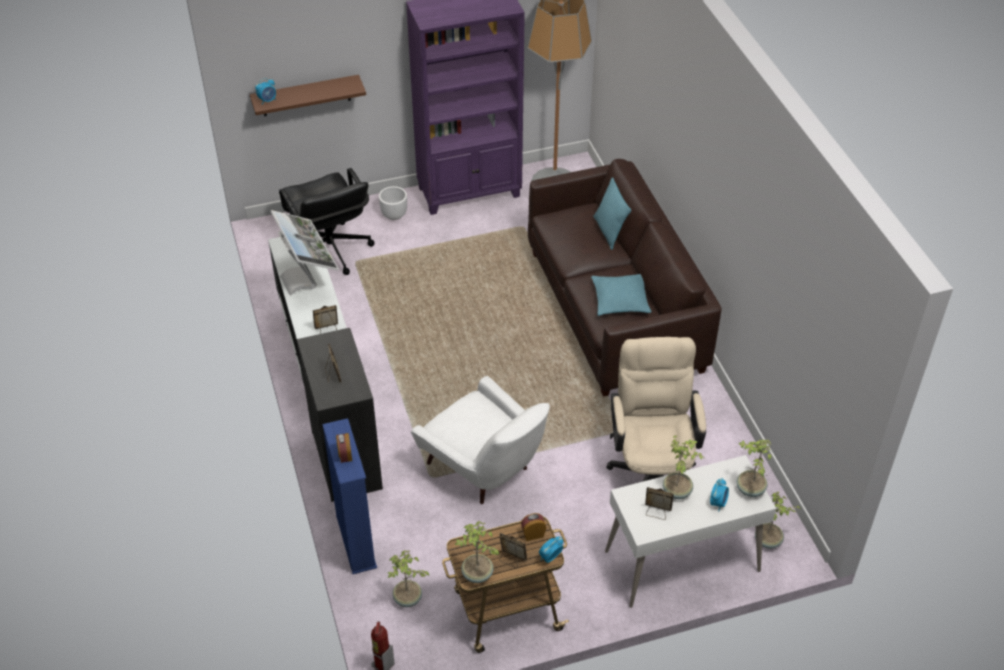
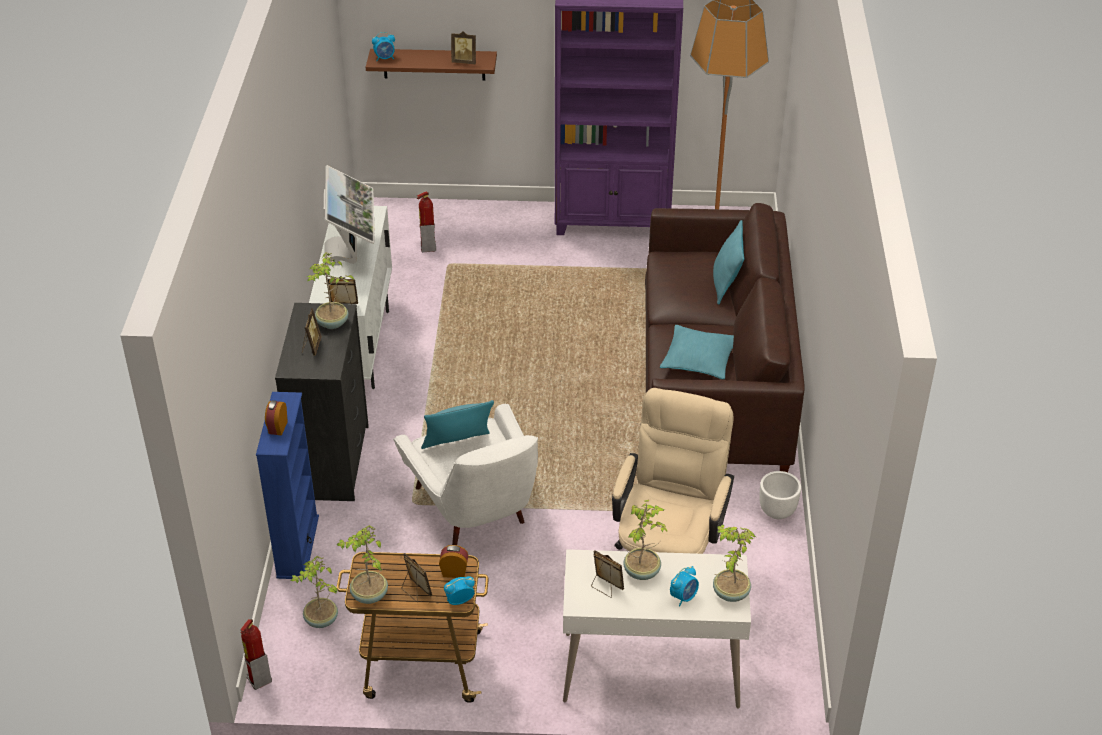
camera: 20 degrees right, 5 degrees down
black office chair [279,168,374,275] -> fire extinguisher [417,192,436,252]
white planter [379,186,407,220] -> white planter moved to [759,471,801,519]
potted plant [755,492,801,549] -> potted plant moved to [307,252,354,329]
none -> turquoise pillow [421,400,494,449]
none -> picture frame [451,31,476,64]

